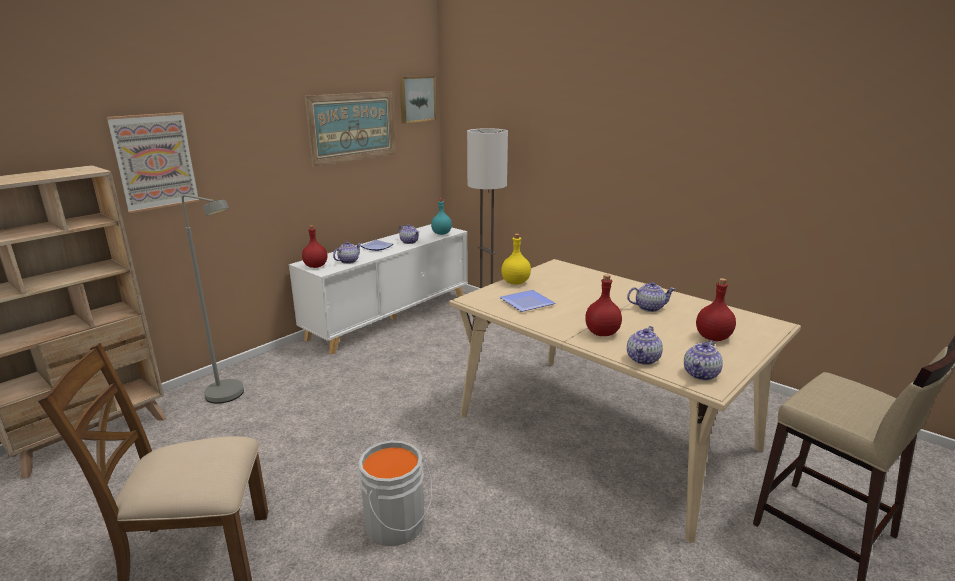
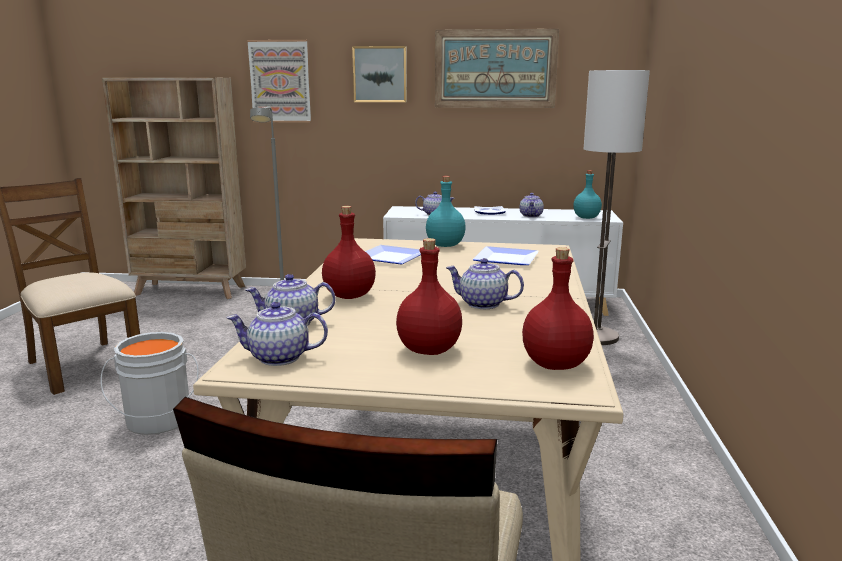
camera: 55 degrees right, 5 degrees down
red bottle [302,225,327,268] -> red bottle moved to [522,247,594,370]
picture [399,76,436,123] -> picture moved to [352,46,407,102]
yellow bottle [501,234,531,285] -> turquoise bottle [426,176,466,247]
teapot [627,282,675,312] -> teapot turned 150 degrees clockwise [446,258,524,309]
none -> plate [472,246,539,265]

